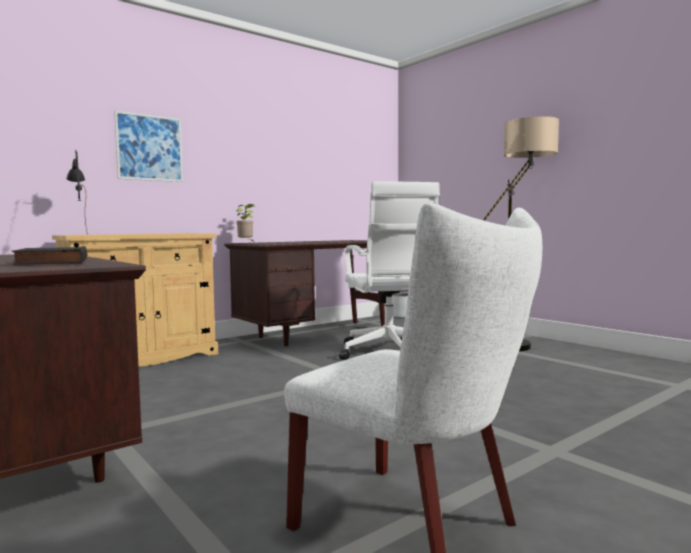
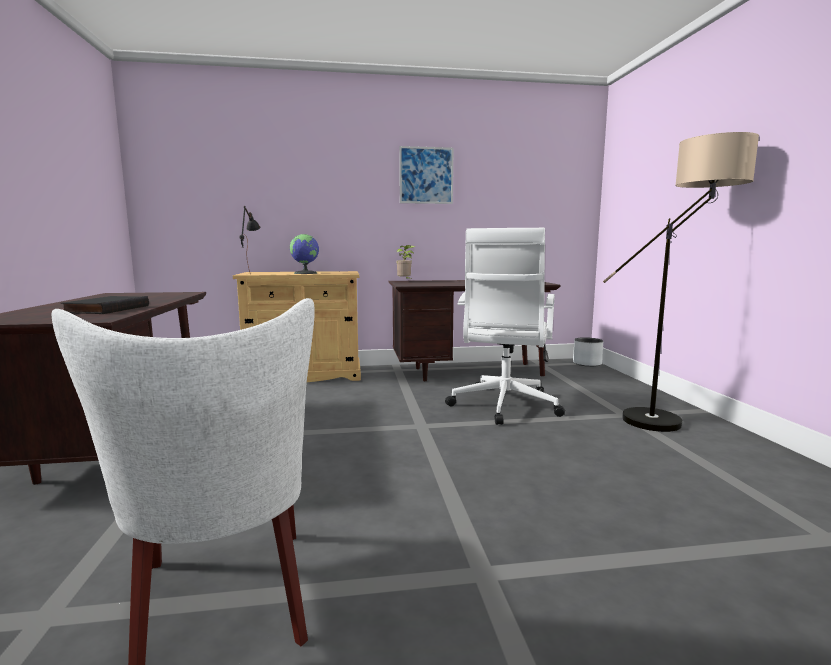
camera: 30 degrees right, 5 degrees up
picture [114,111,183,182] -> picture moved to [399,146,454,204]
none -> globe [290,234,319,274]

